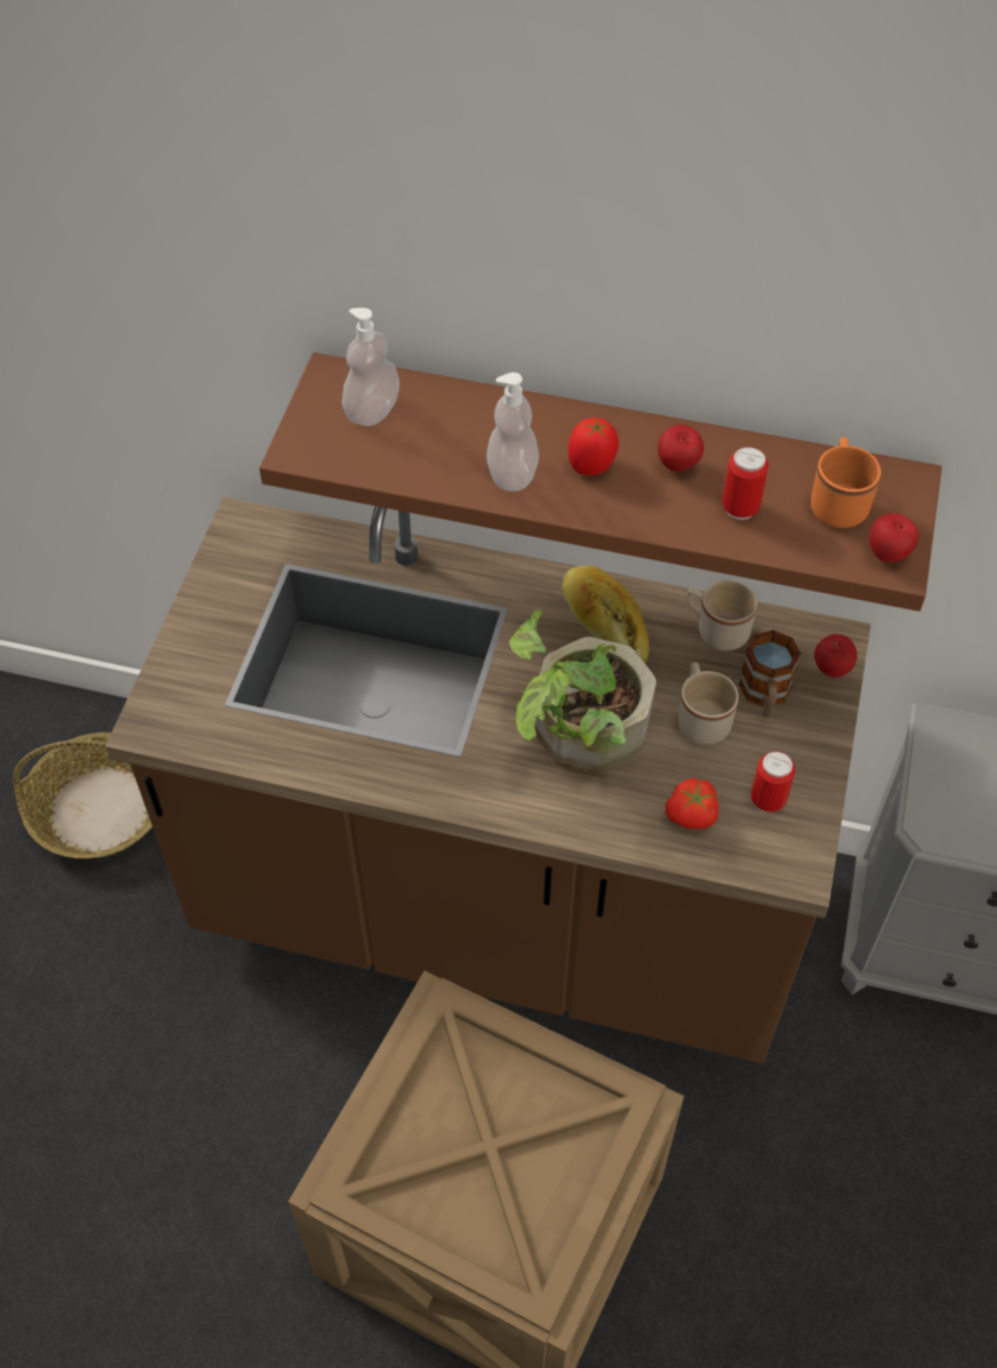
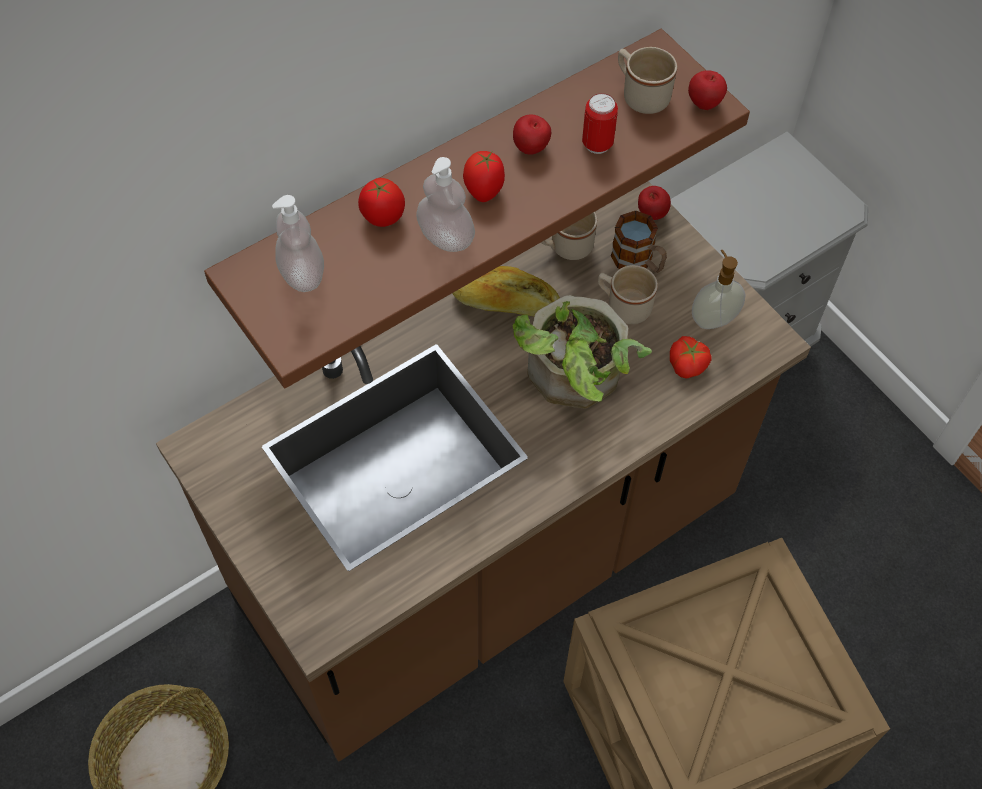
camera: 50 degrees left, 5 degrees up
can [751,751,795,812] -> soap dispenser [692,250,746,329]
orange mug [811,437,881,528] -> beige mug [618,47,677,114]
none -> tomato [358,178,405,227]

